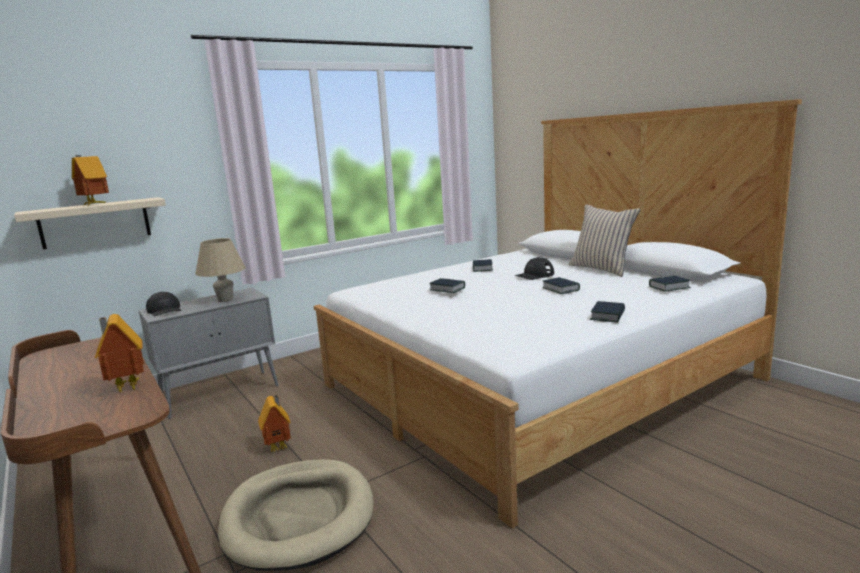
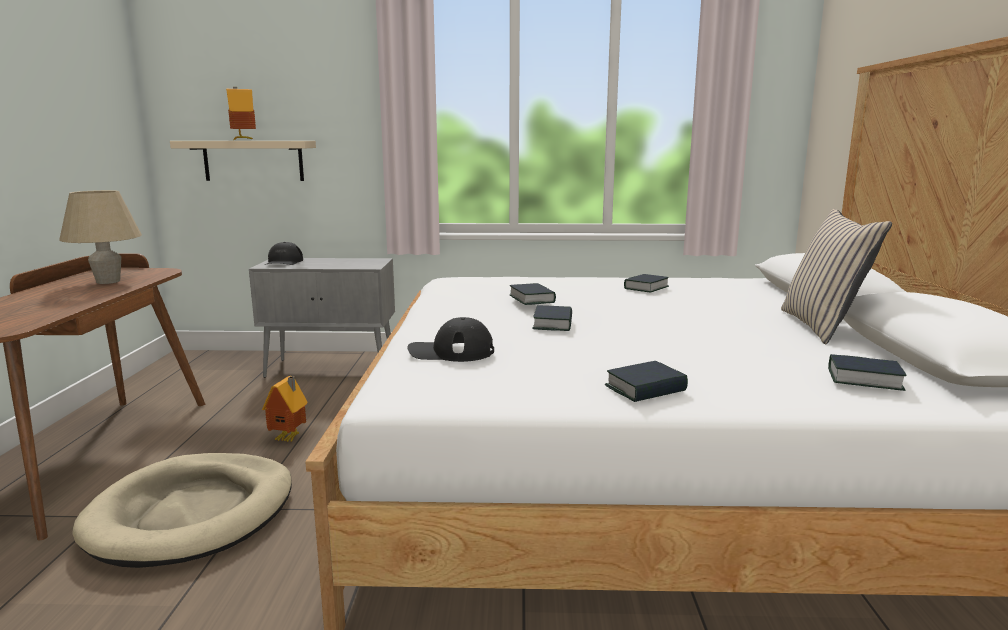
camera: 35 degrees right, 0 degrees up
toy house [95,314,144,393] -> none
beige table lamp [195,238,246,302] -> beige table lamp moved to [59,190,142,284]
black cap [514,257,554,280] -> black cap moved to [408,317,494,362]
book [542,277,580,294] -> book moved to [532,305,572,331]

